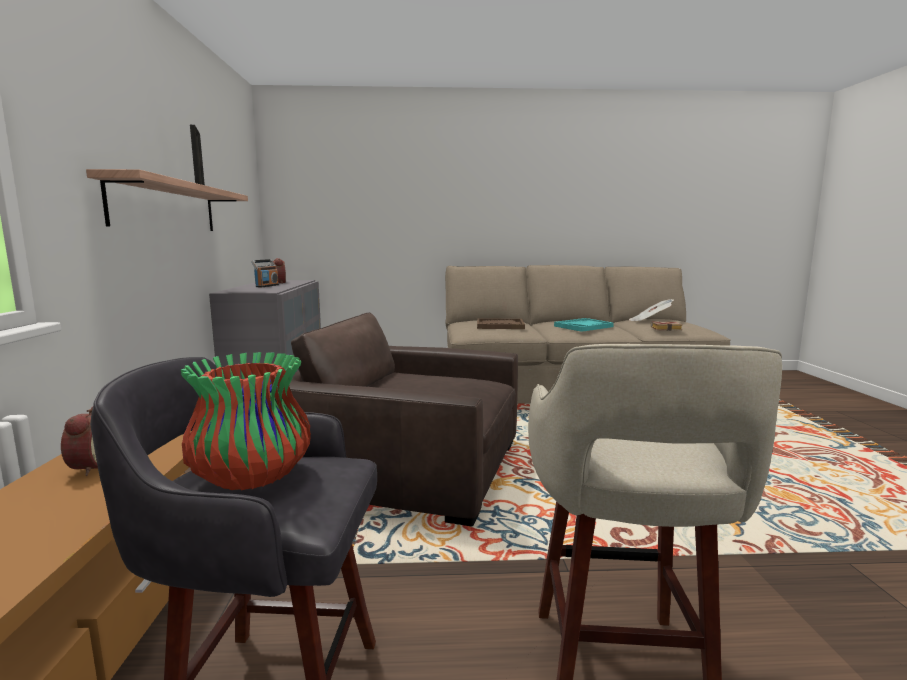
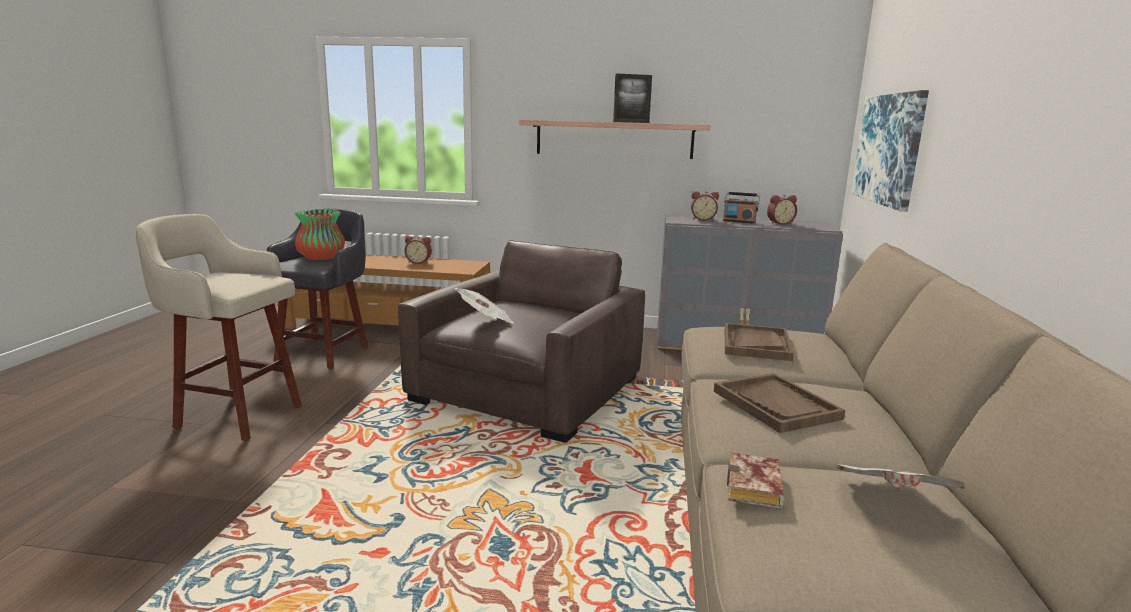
camera: 100 degrees right, 5 degrees up
turquoise tray [554,318,614,332] -> brown tray [714,373,845,433]
none -> newspaper [455,288,514,323]
none -> alarm clock [691,191,719,221]
none -> picture [851,90,929,212]

